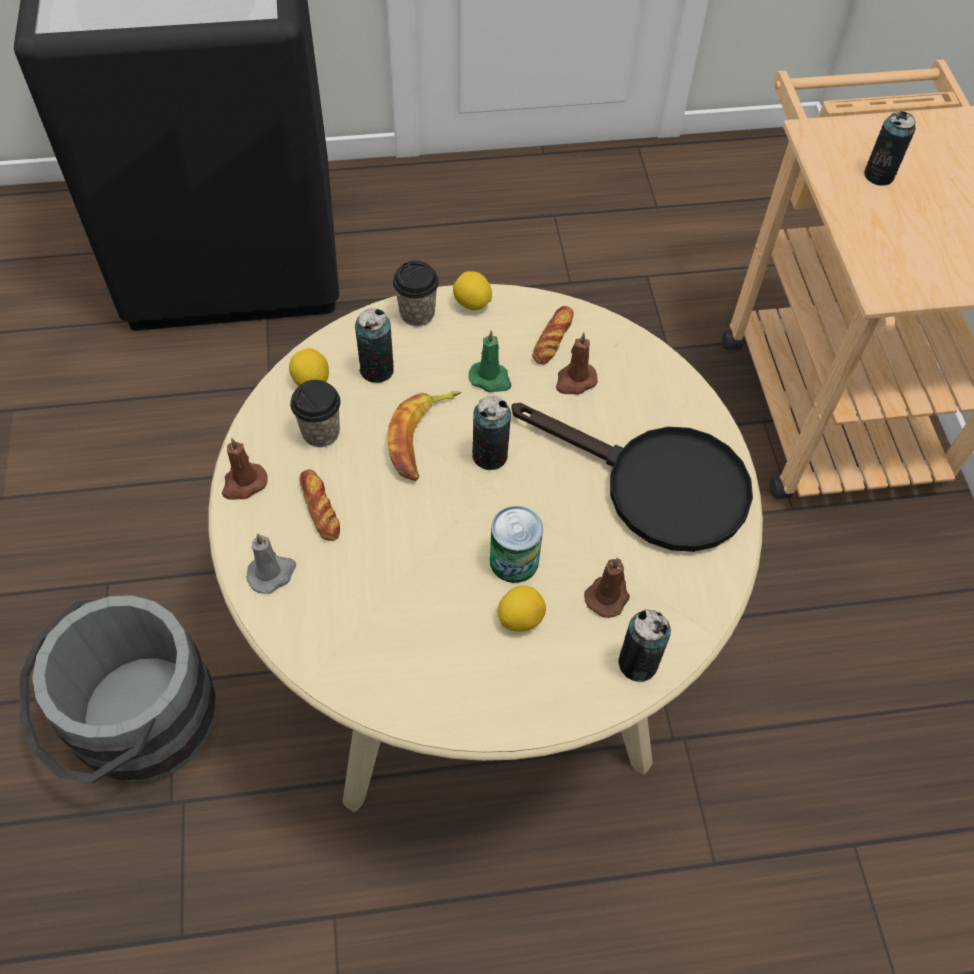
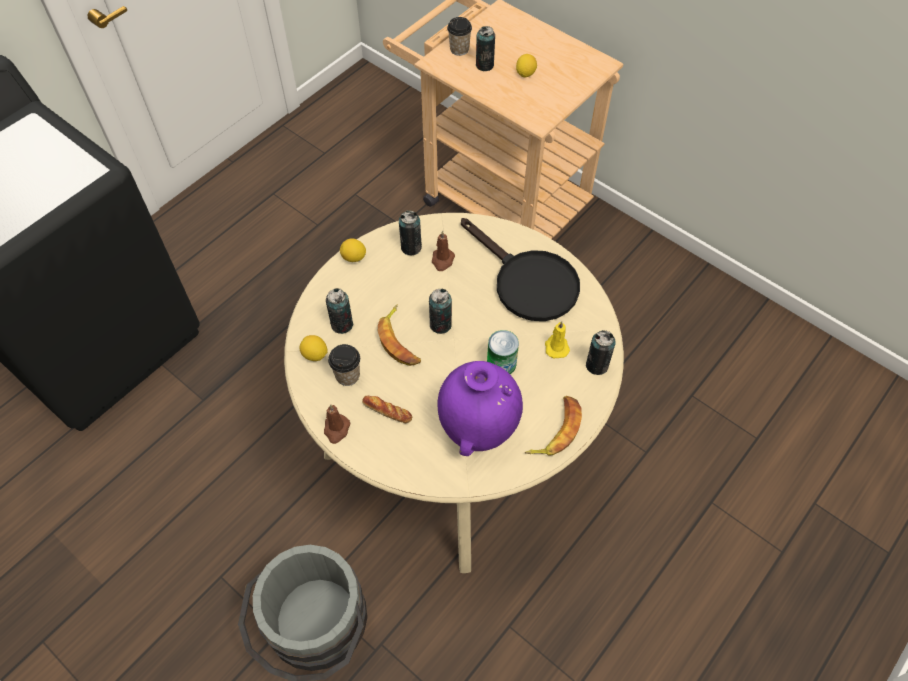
camera: 40 degrees left, 0 degrees up
grey candle [246,533,296,594] -> none
cup [393,261,439,326] -> cup moved to [447,17,472,56]
green candle [469,330,511,392] -> none
lemon [497,586,546,632] -> lemon moved to [516,54,537,78]
black frying pan [511,403,753,552] -> black frying pan turned 60 degrees clockwise [461,218,580,321]
bread [532,306,574,365] -> can [399,211,422,255]
brown candle [584,557,630,618] -> yellow candle [545,321,570,358]
none -> purple vase [438,361,523,456]
none -> banana [525,396,582,455]

